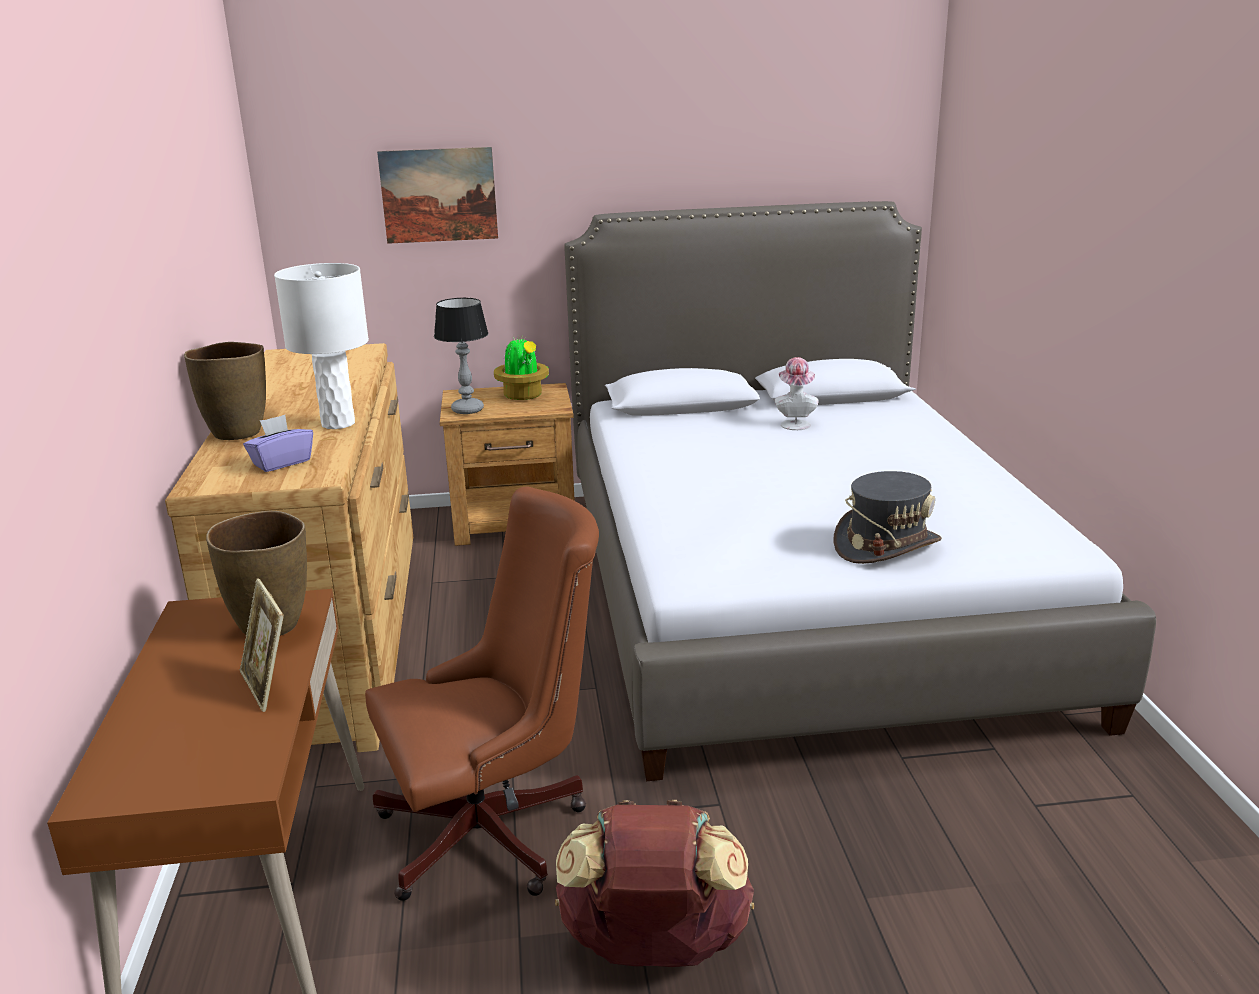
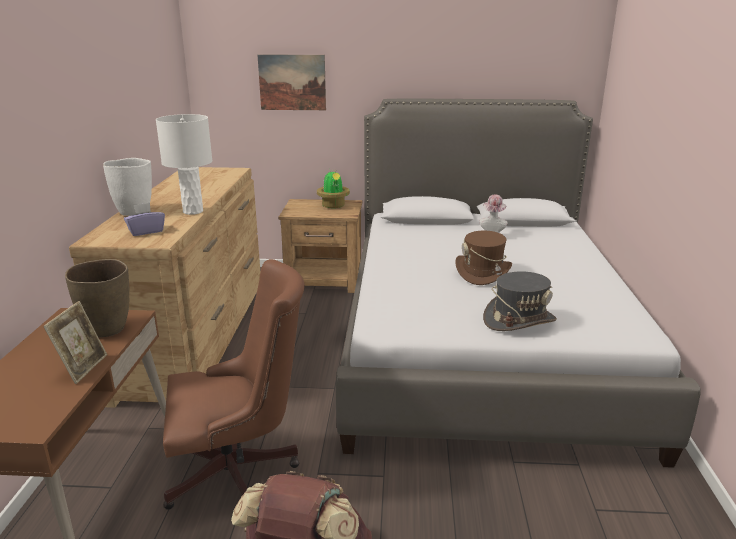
camera: 10 degrees right, 0 degrees up
brown vase [184,342,266,440] -> white vase [103,158,152,216]
picture frame [240,579,284,712] -> picture frame turned 150 degrees counterclockwise [43,301,107,384]
table lamp [434,298,488,414] -> none
none -> brown hat [455,231,512,285]

